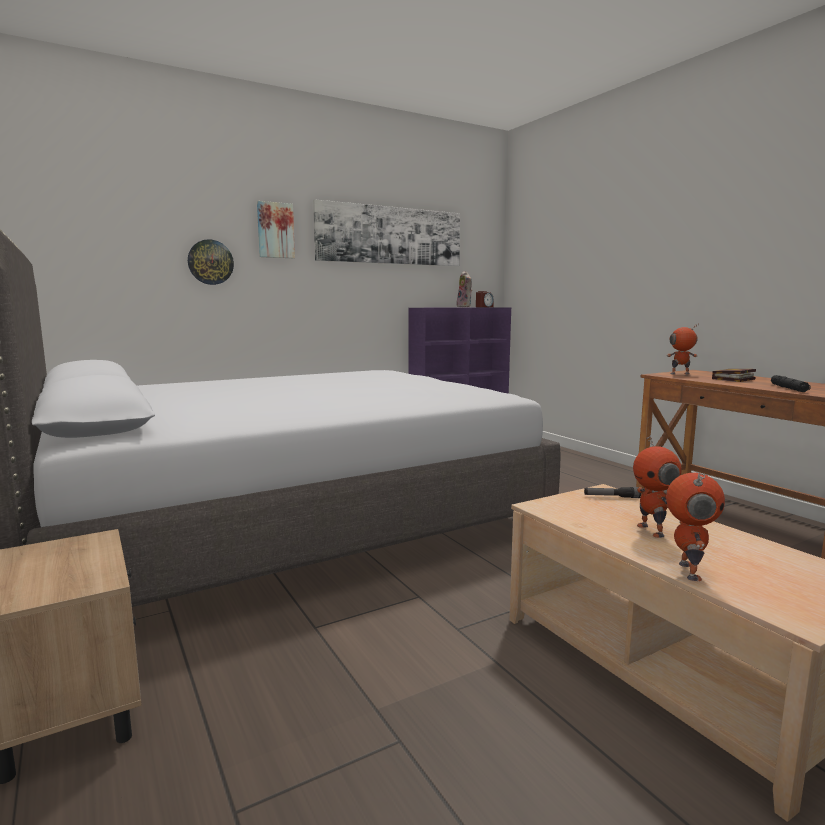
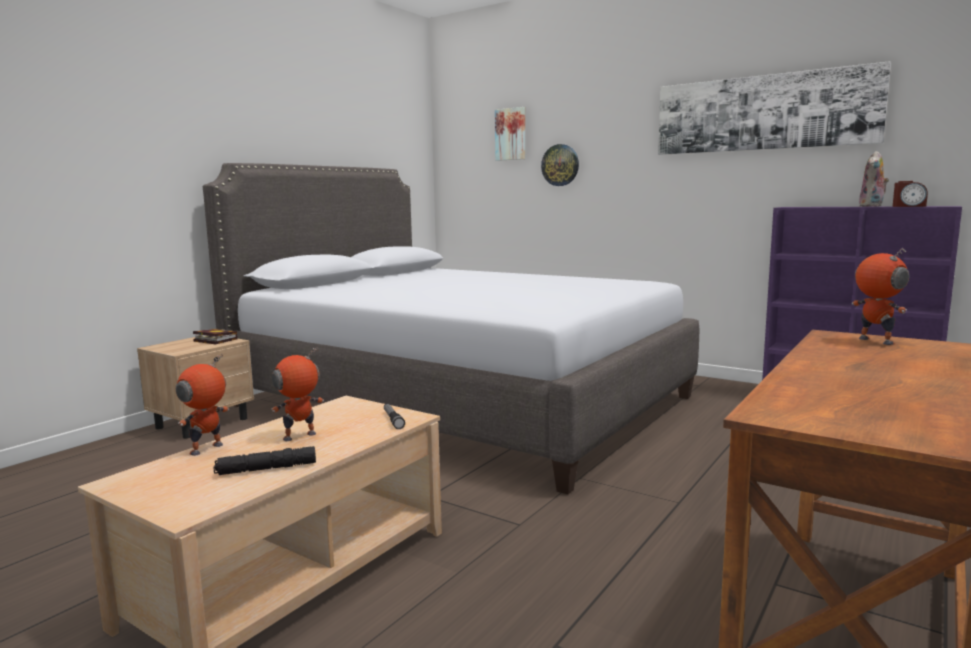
camera: 65 degrees right, 0 degrees up
picture [257,201,295,258] -> picture moved to [495,107,525,161]
toy robot [666,473,725,581] -> toy robot turned 135 degrees clockwise [176,353,229,456]
book [712,369,756,382] -> book moved to [193,329,237,344]
black flashlight [771,375,811,392] -> black flashlight moved to [213,446,316,475]

